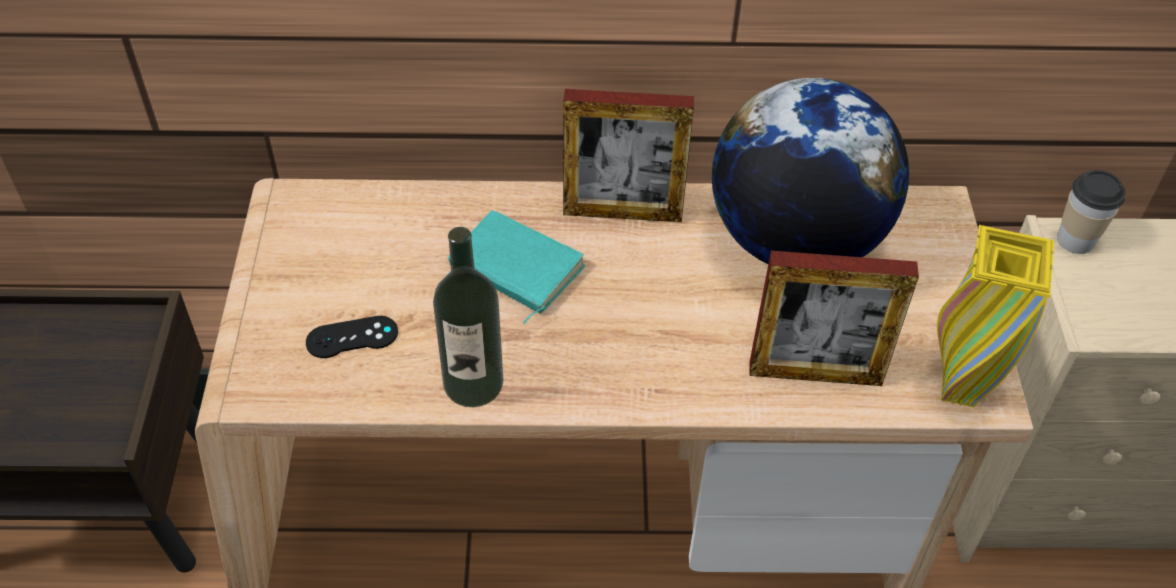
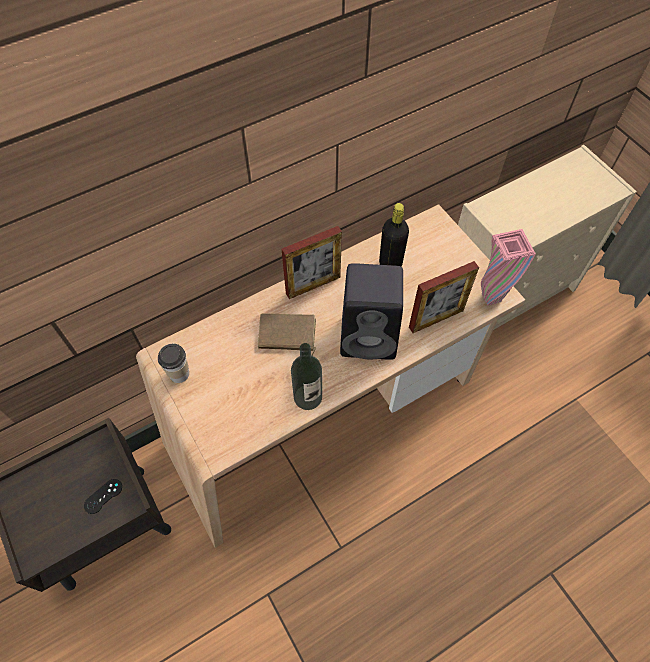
camera: 30 degrees left, 10 degrees up
black game controller [306,316,398,358] -> black game controller moved to [84,479,122,514]
turquoise book [448,210,586,325] -> brown book [258,314,316,356]
globe [712,78,909,264] -> black bottle [379,203,409,266]
yellow vase [937,225,1054,407] -> pink vase [481,229,536,305]
cup [1057,170,1125,254] -> cup moved to [158,344,189,383]
none -> black speaker [340,263,403,360]

